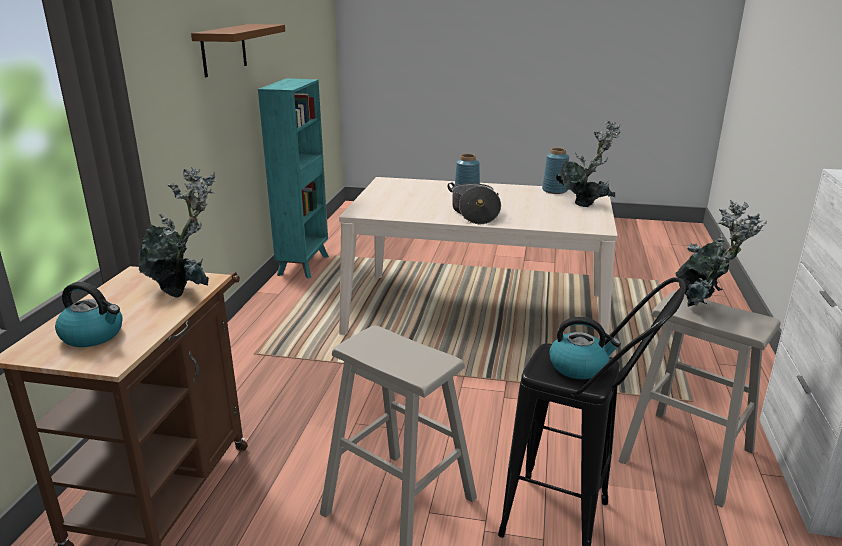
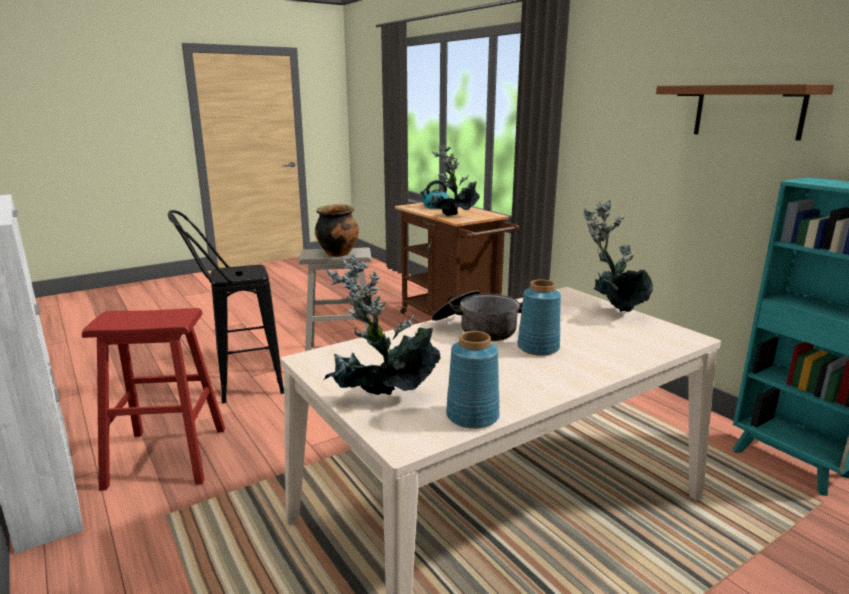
camera: 135 degrees right, 5 degrees down
kettle [549,317,621,379] -> none
beige stool [618,291,781,508] -> red stool [82,308,225,491]
potted plant [675,200,767,307] -> potted plant moved to [583,200,653,312]
none -> cooking pot [315,204,359,257]

